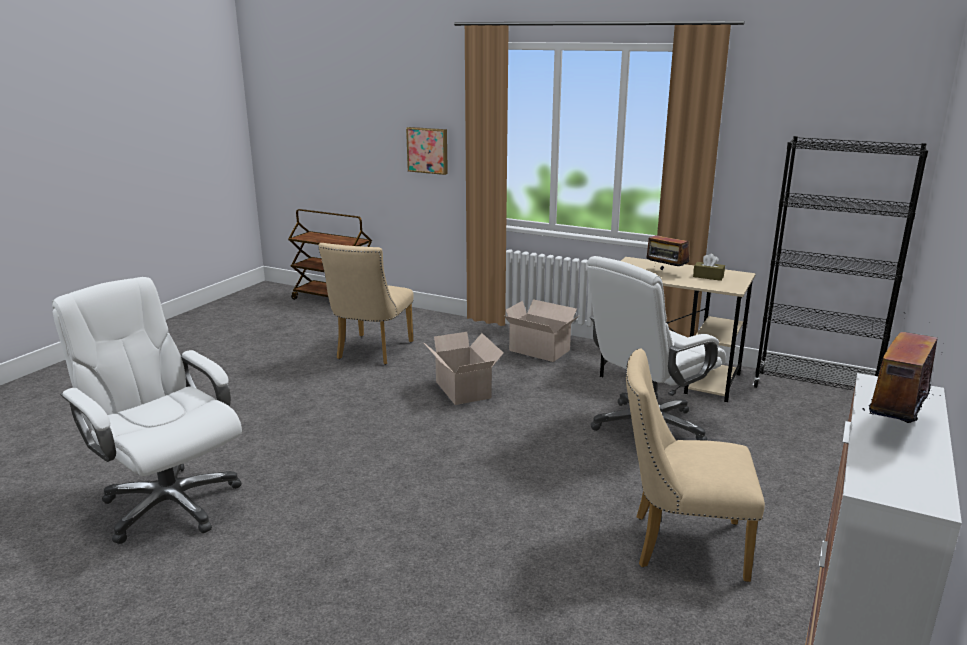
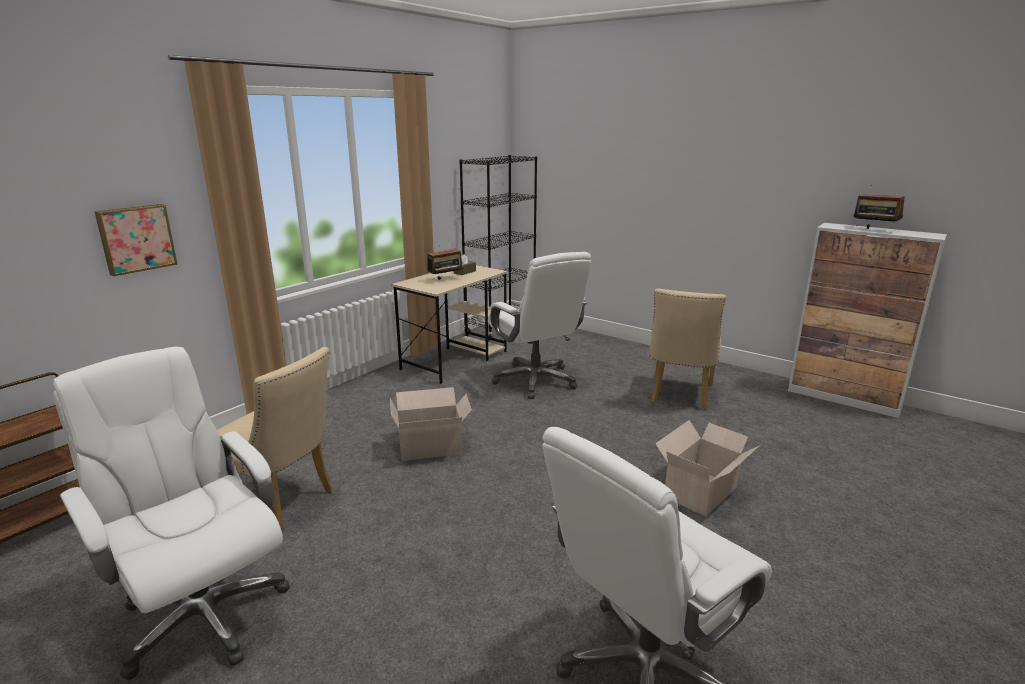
camera: 80 degrees left, 0 degrees up
cardboard box [504,299,580,362] -> cardboard box moved to [655,420,759,516]
none -> white office chair [53,347,290,680]

